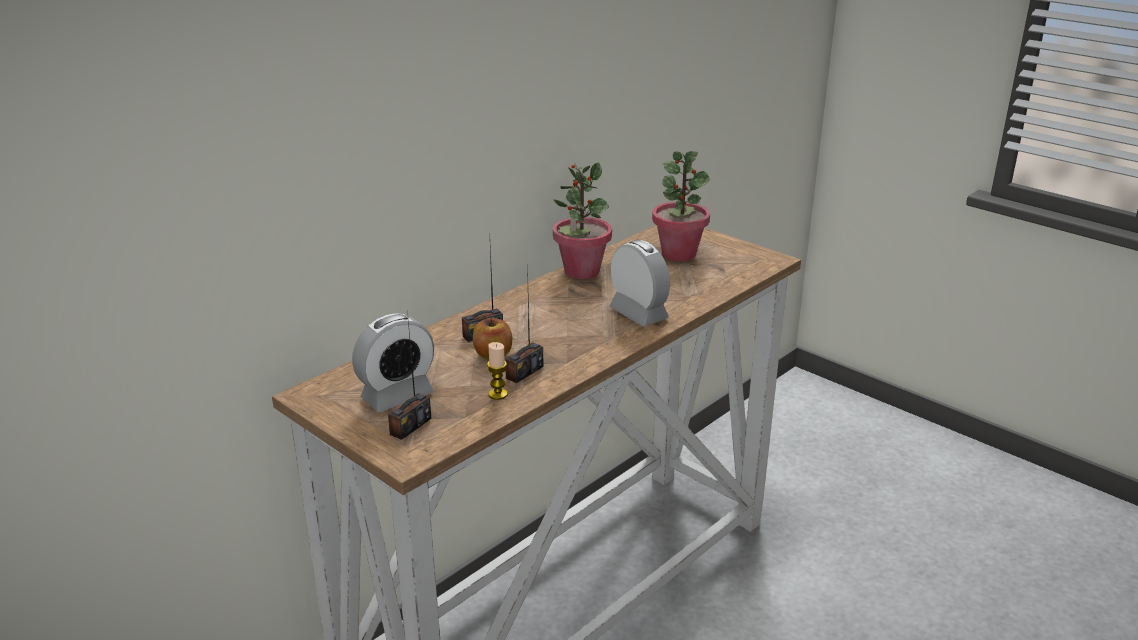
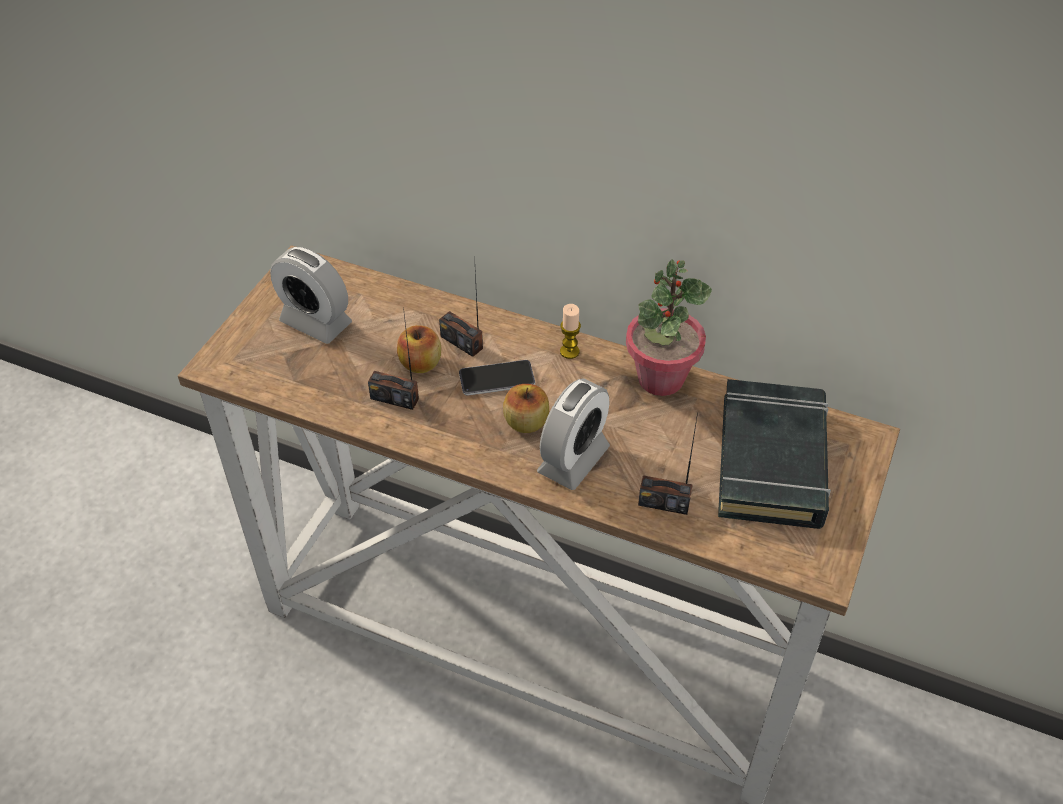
camera: 70 degrees right, 20 degrees up
radio [388,311,431,440] -> radio moved to [638,412,698,515]
candle [487,342,508,400] -> candle moved to [560,304,581,359]
potted plant [652,151,710,261] -> black book [718,379,831,529]
none -> phone [459,360,535,396]
none -> apple [503,384,549,433]

